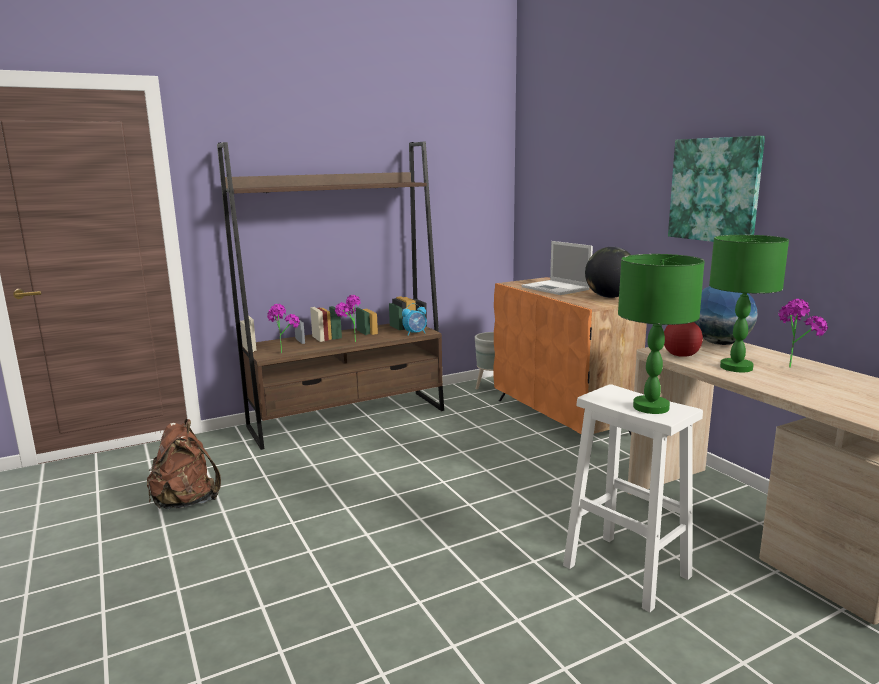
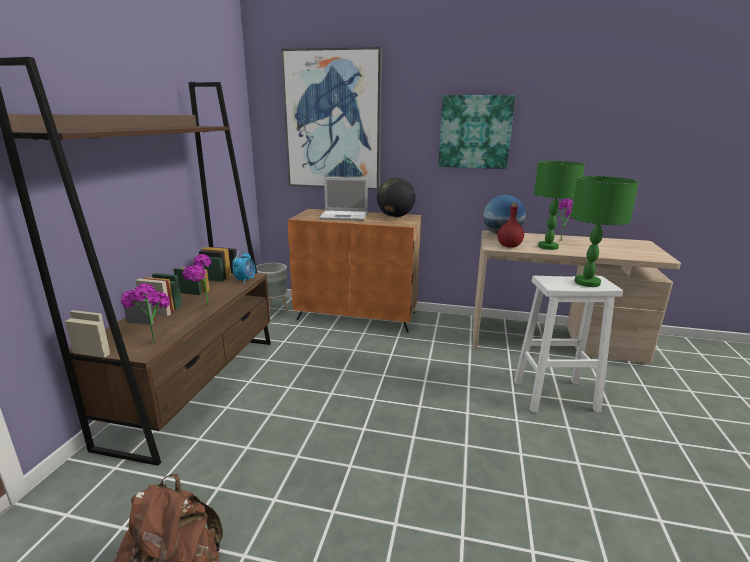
camera: 50 degrees left, 5 degrees up
none -> picture [281,47,382,190]

